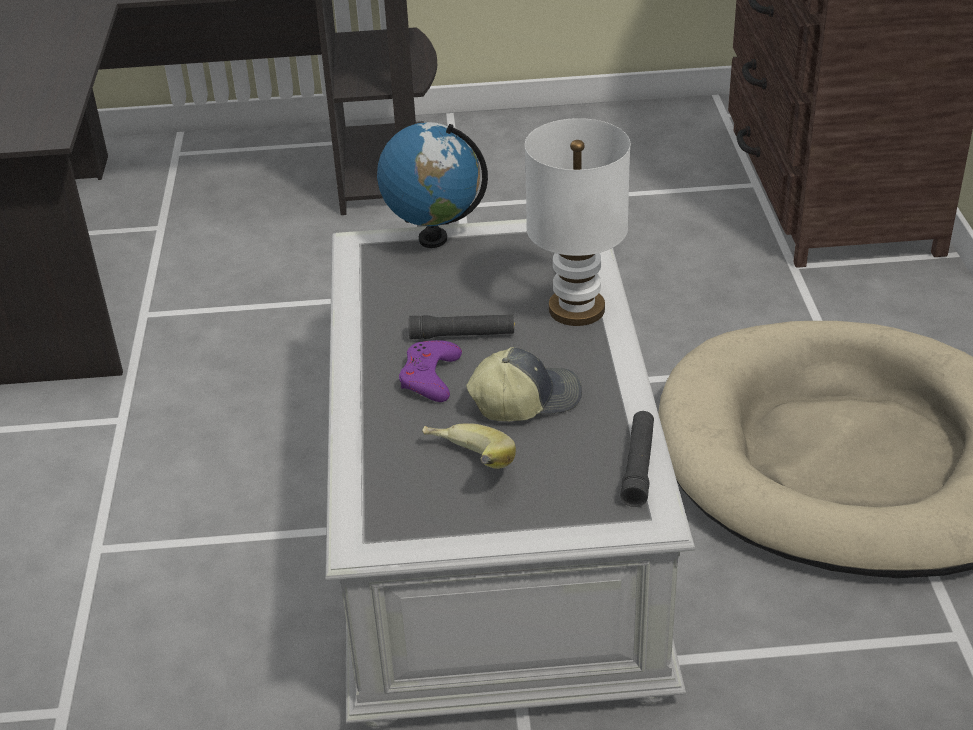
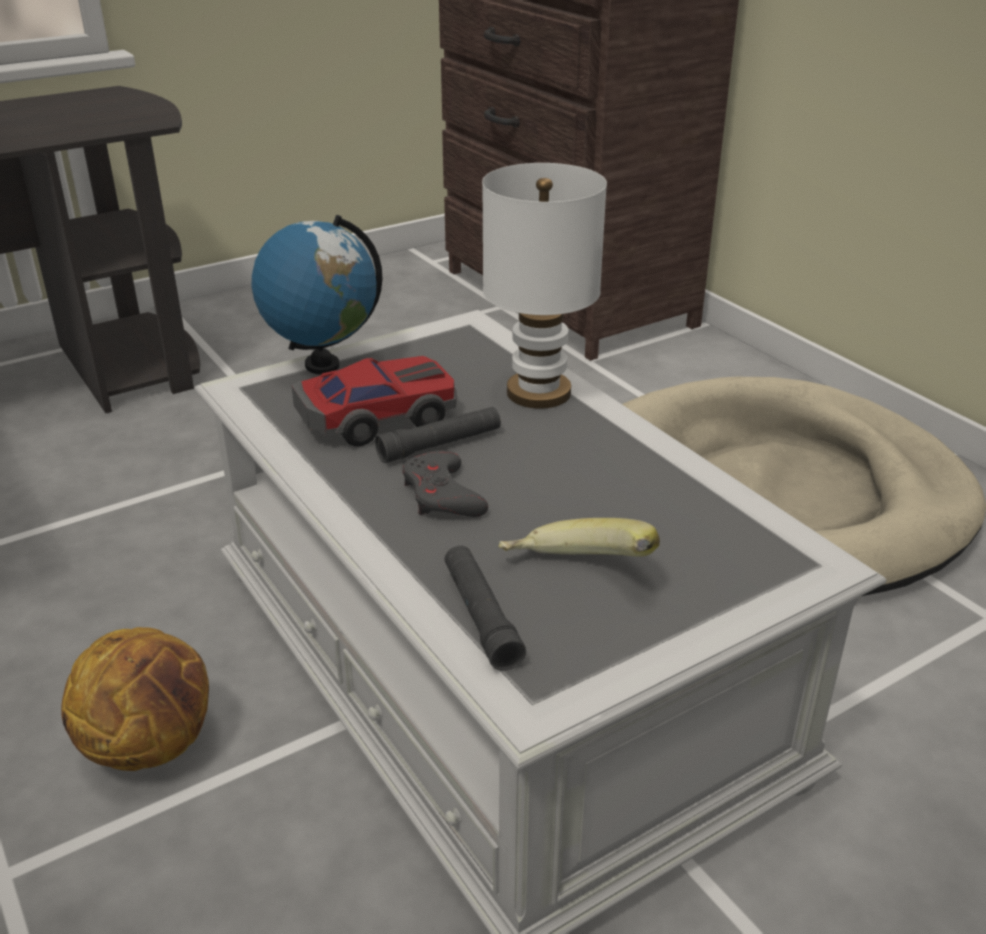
camera: 30 degrees left, 5 degrees down
purple game controller [399,340,462,402] -> grey game controller [402,450,488,517]
cap [466,347,582,421] -> none
black flashlight [620,411,654,507] -> black flashlight moved to [445,545,526,671]
none -> basketball [61,627,209,771]
none -> toy car [291,356,457,447]

